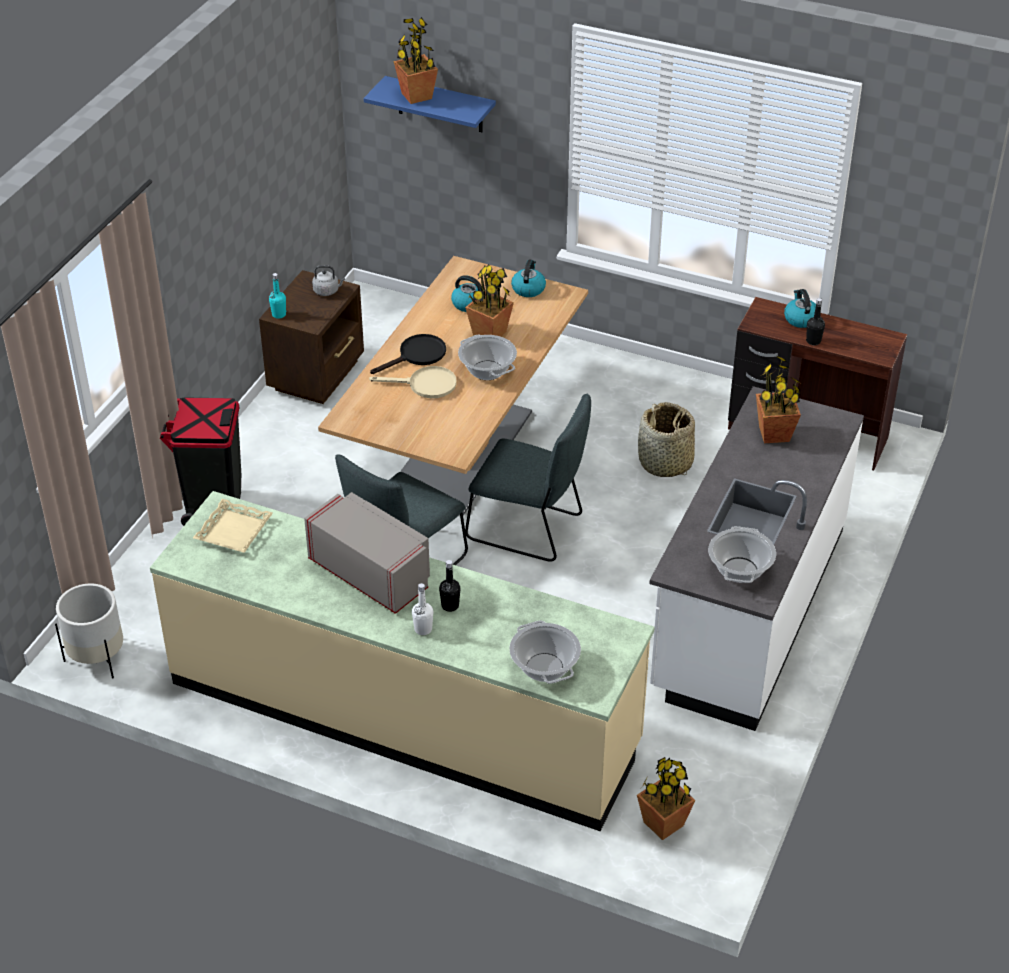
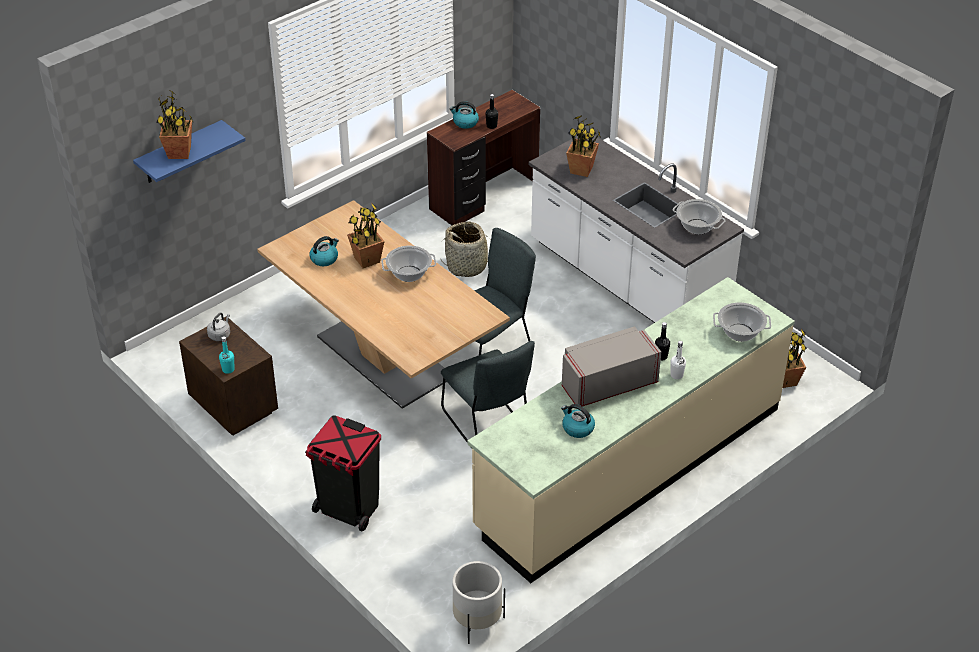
camera: 65 degrees left, 0 degrees up
beige tray [193,499,273,553] -> none
beige frying pan [369,366,457,398] -> none
black frying pan [370,334,446,374] -> none
kettle [511,259,546,297] -> kettle moved to [561,404,595,438]

